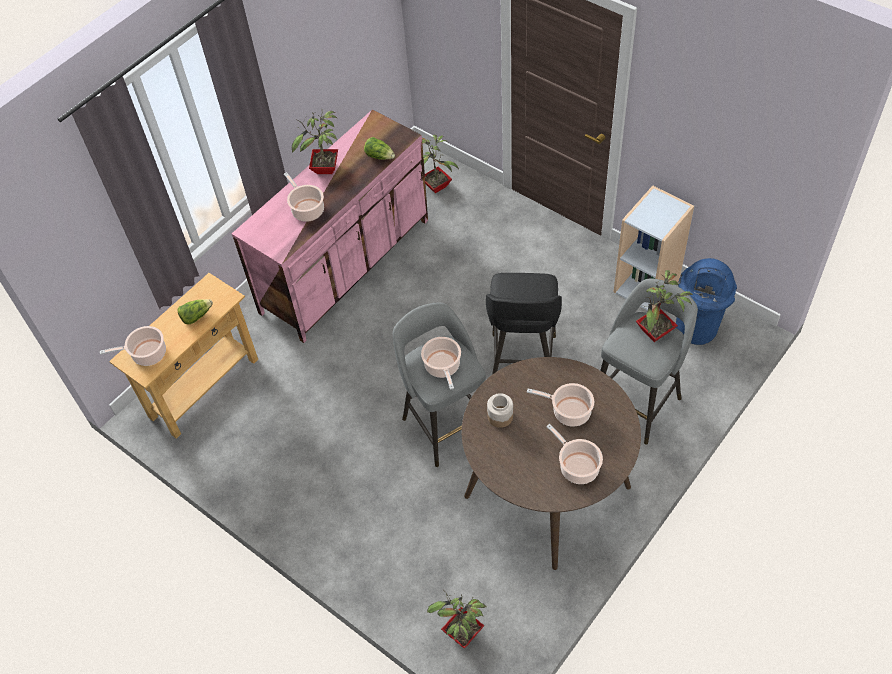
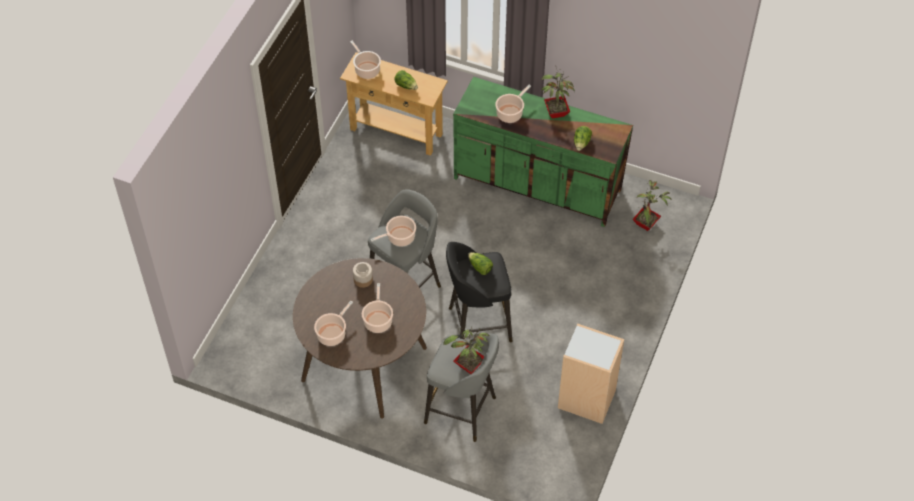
camera: 70 degrees right, 0 degrees up
pink cabinet [232,109,428,343] -> green cabinet [453,77,633,227]
potted plant [427,590,486,649] -> none
blue trash can [676,258,737,345] -> none
none -> lettuce [468,252,493,275]

